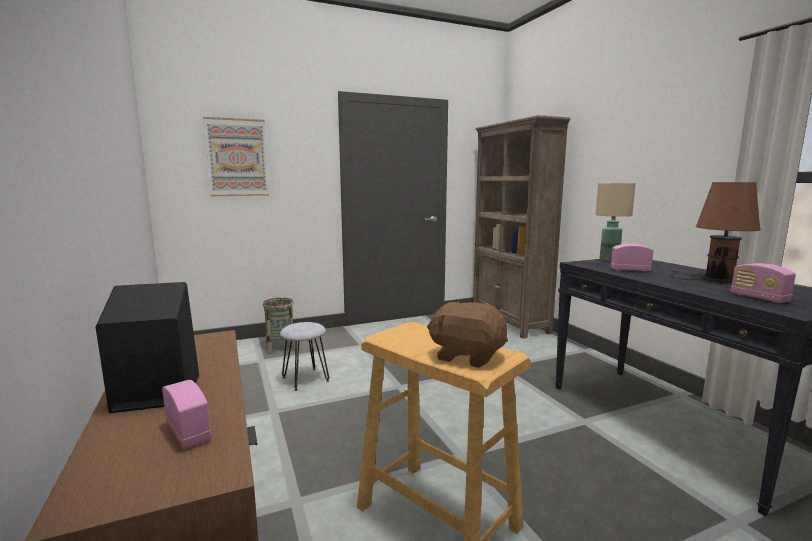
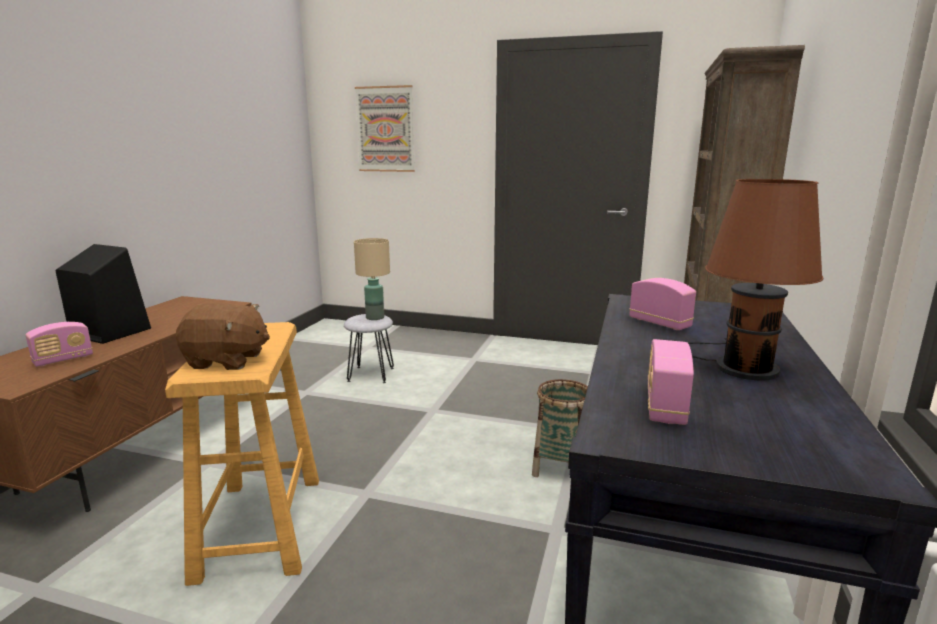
camera: 40 degrees right, 5 degrees up
radio [162,380,211,448] -> radio turned 45 degrees clockwise [25,322,93,367]
basket [263,298,295,354] -> basket moved to [532,379,588,477]
brown plush toy [427,301,508,368] -> brown plush toy turned 120 degrees clockwise [176,303,270,370]
beige table lamp [595,183,636,262] -> beige table lamp moved to [354,238,390,320]

